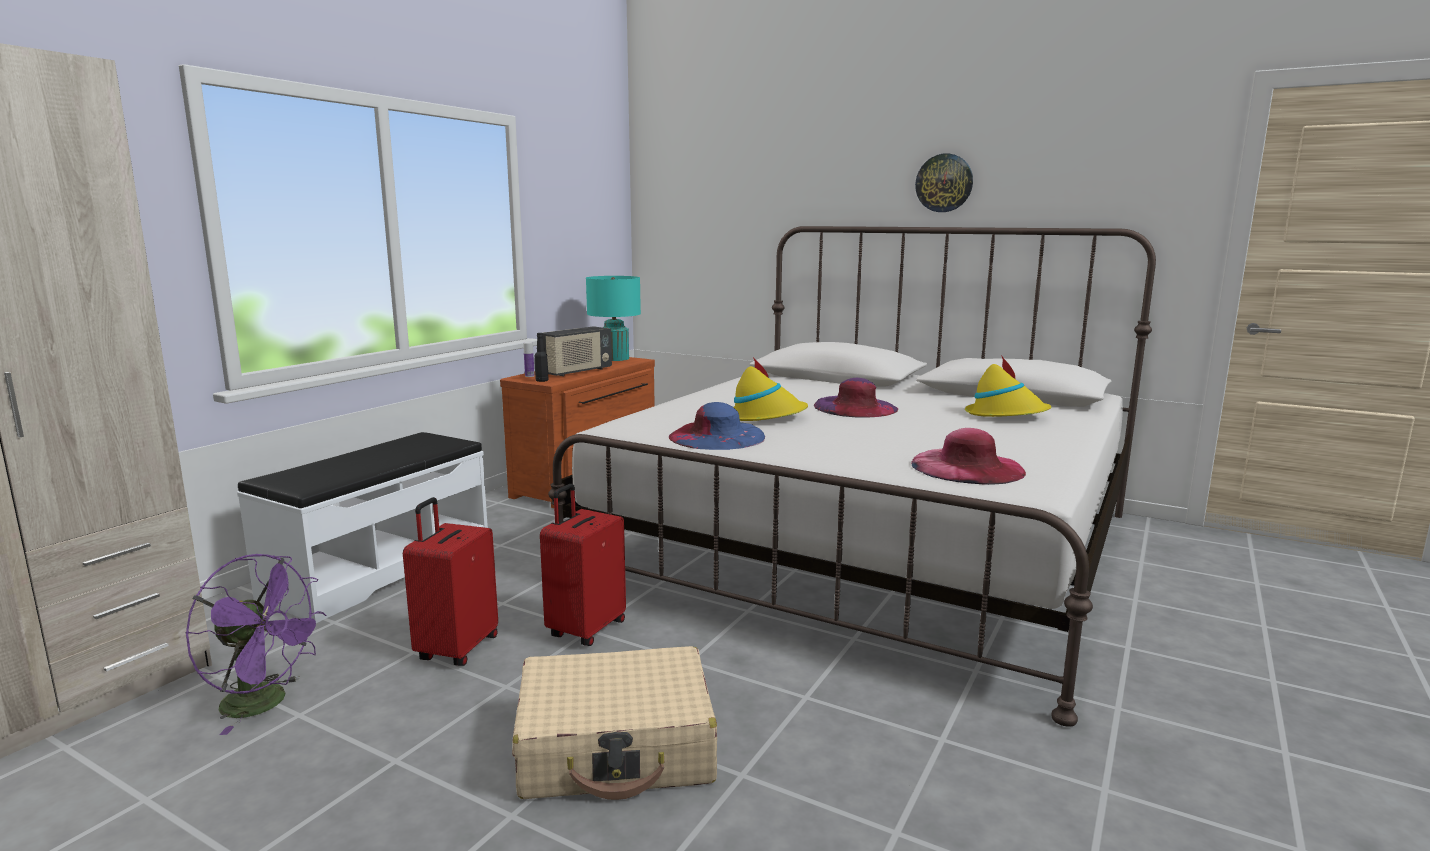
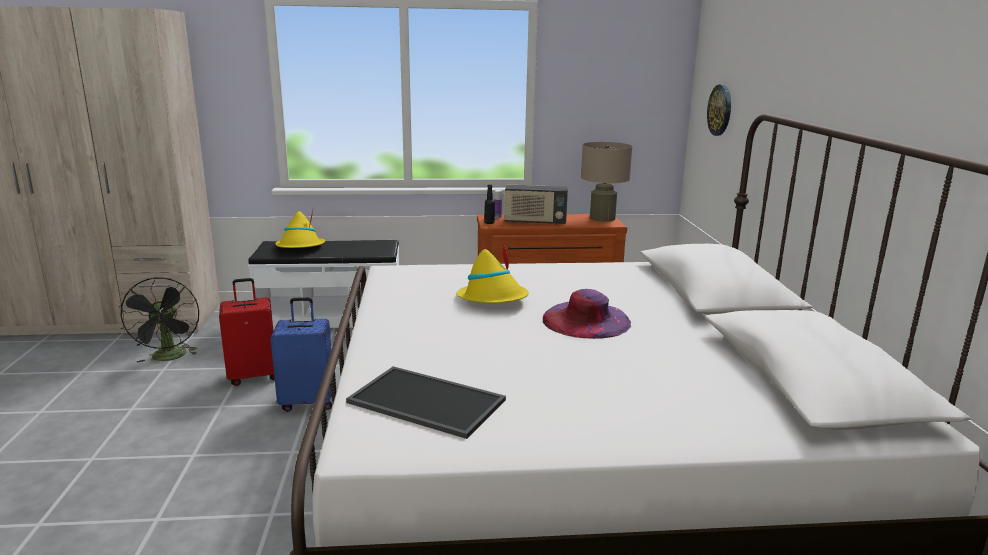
camera: 55 degrees right, 5 degrees up
purple fan [186,554,327,735] -> black fan [119,277,199,363]
beige suitcase [512,646,717,800] -> none
red suitcase [540,484,626,646] -> blue suitcase [271,297,332,412]
turquoise table lamp [586,276,641,361] -> beige table lamp [581,142,633,222]
blue hat [669,402,765,450] -> none
pink hat [911,428,1026,485] -> tray [346,366,506,439]
wall clock [915,153,973,212] -> wall clock moved to [707,85,731,136]
yellow hat [965,355,1052,417] -> yellow hat moved to [275,210,325,248]

